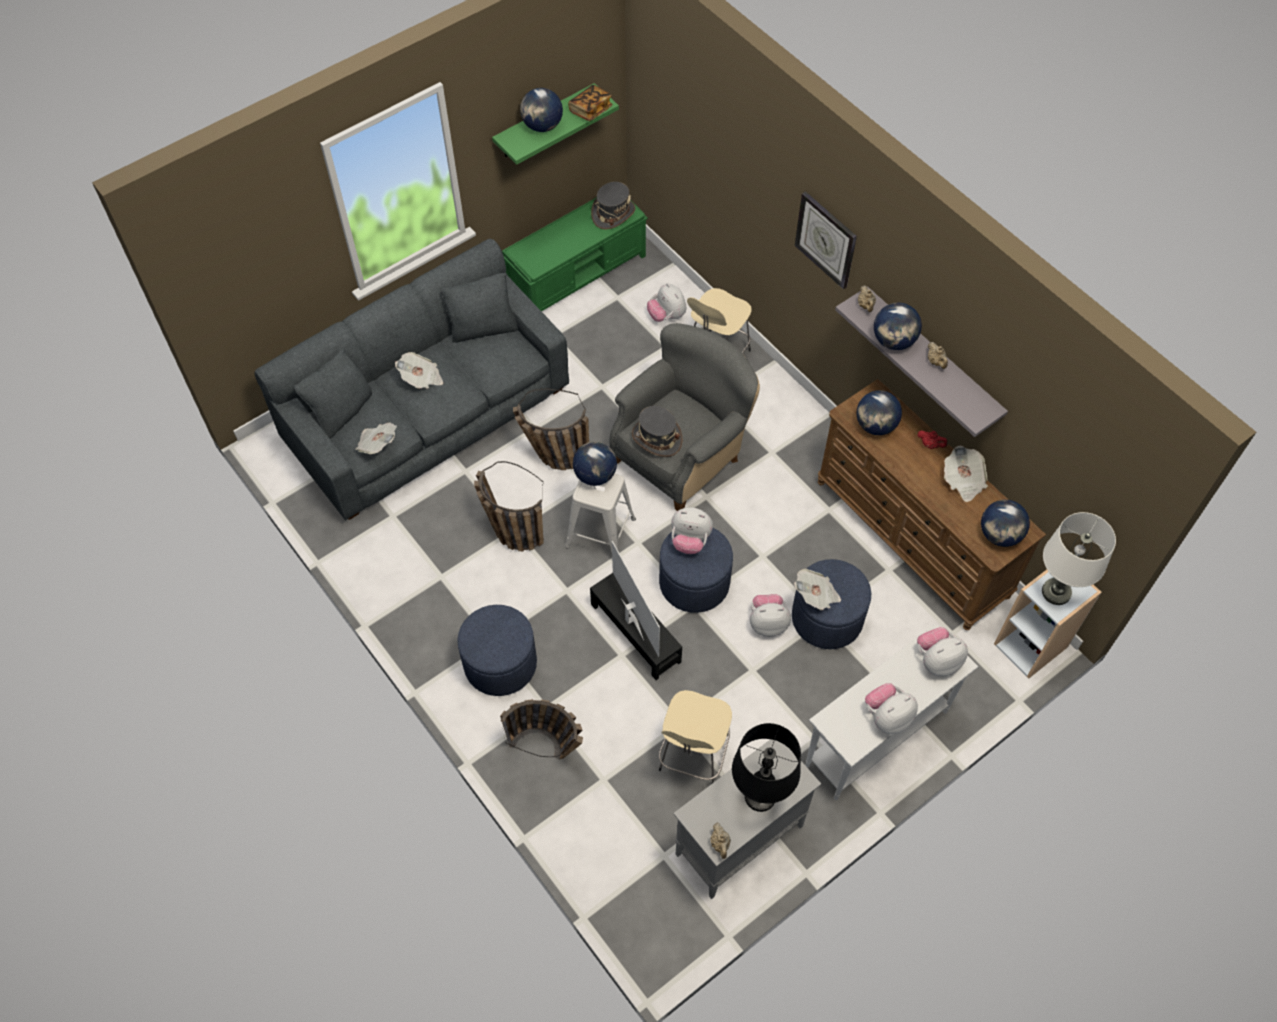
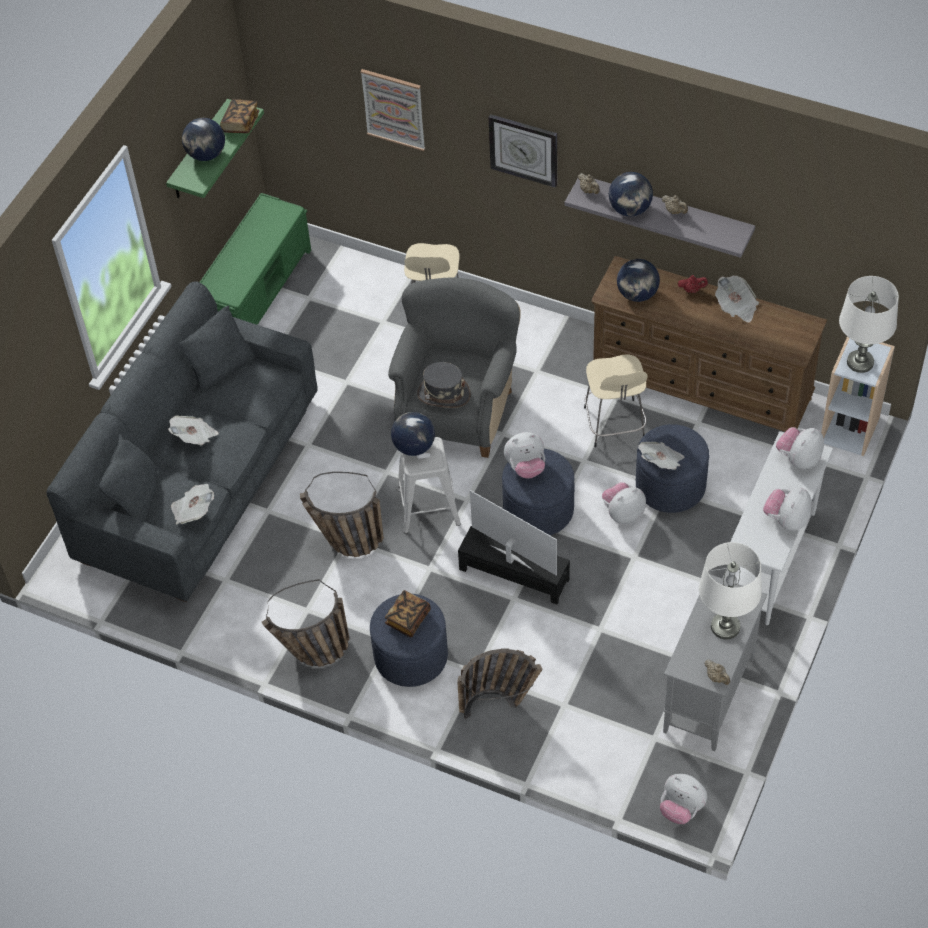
camera: 25 degrees left, 5 degrees down
basket [513,388,589,470] -> basket moved to [262,579,349,667]
grey hat [591,182,635,230] -> none
plush toy [647,283,687,322] -> plush toy moved to [660,774,707,824]
beige stool [659,690,732,783] -> beige stool moved to [584,354,648,447]
black table lamp [732,723,801,812] -> white table lamp [699,542,762,639]
globe [981,500,1030,547] -> none
none -> picture [360,69,425,151]
none -> book [385,590,431,637]

